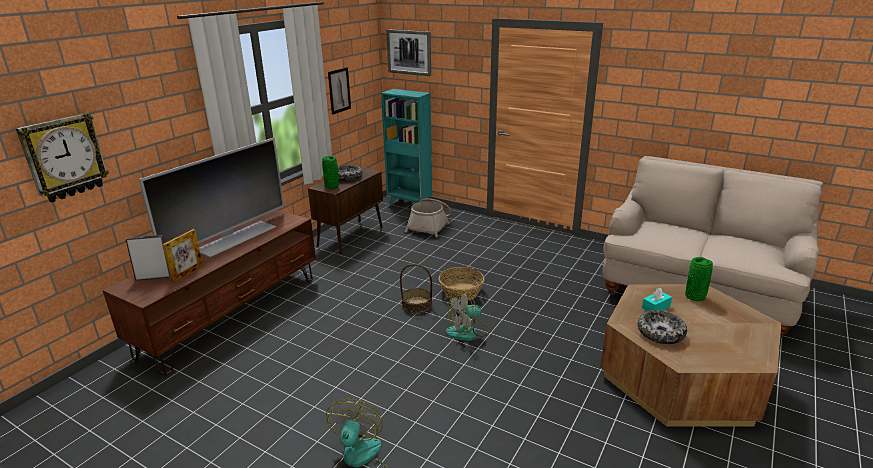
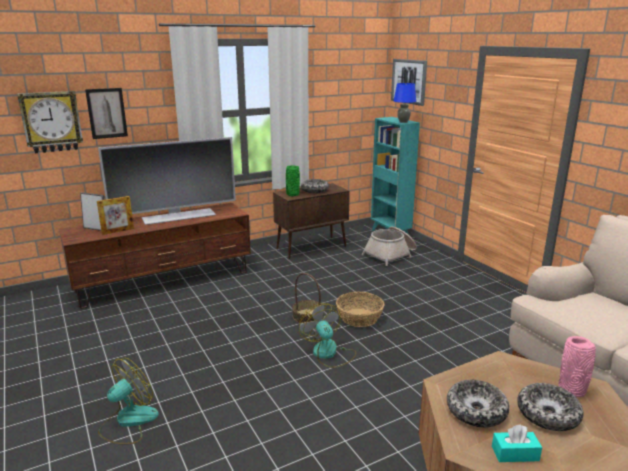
camera: 30 degrees right, 5 degrees down
picture [328,67,351,115] -> picture moved to [85,88,128,139]
fan [446,290,491,341] -> fan turned 60 degrees clockwise [299,303,356,368]
turquoise tissue box [642,288,672,311] -> turquoise tissue box moved to [492,425,542,462]
green vase [685,257,713,301] -> pink vase [558,336,596,397]
none -> blue table lamp [394,83,416,123]
none -> bowl [517,383,584,431]

